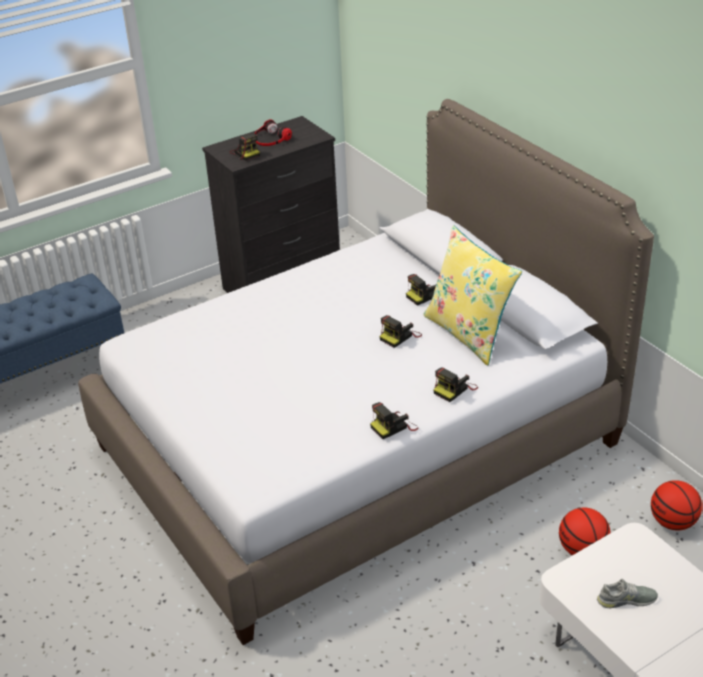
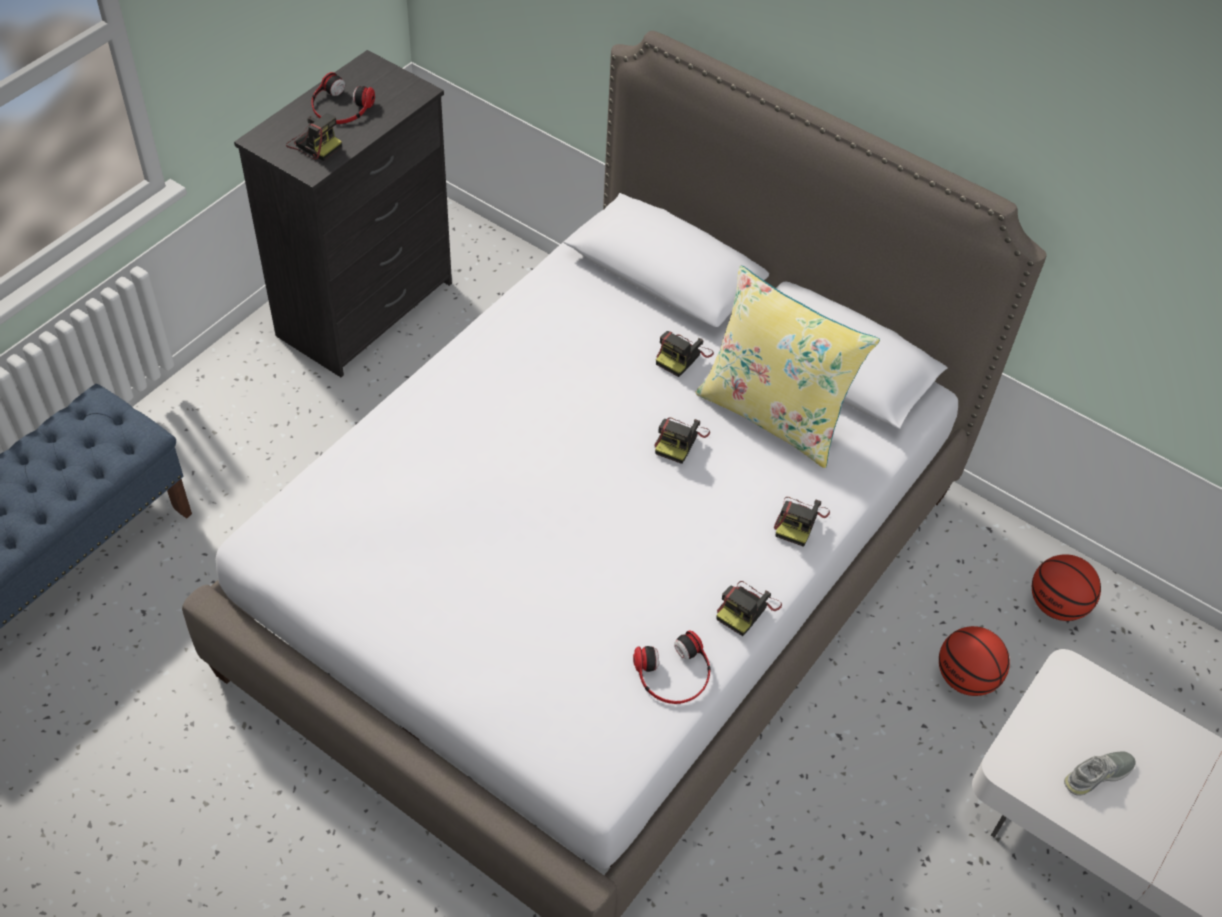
camera: 25 degrees left, 15 degrees up
none -> headphones [633,630,711,704]

